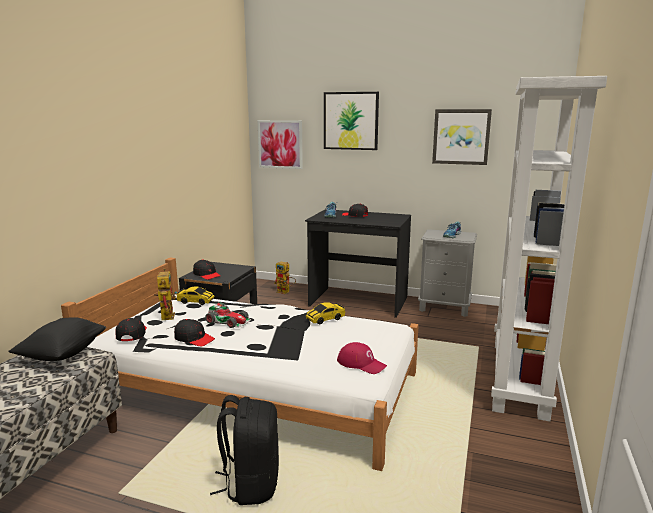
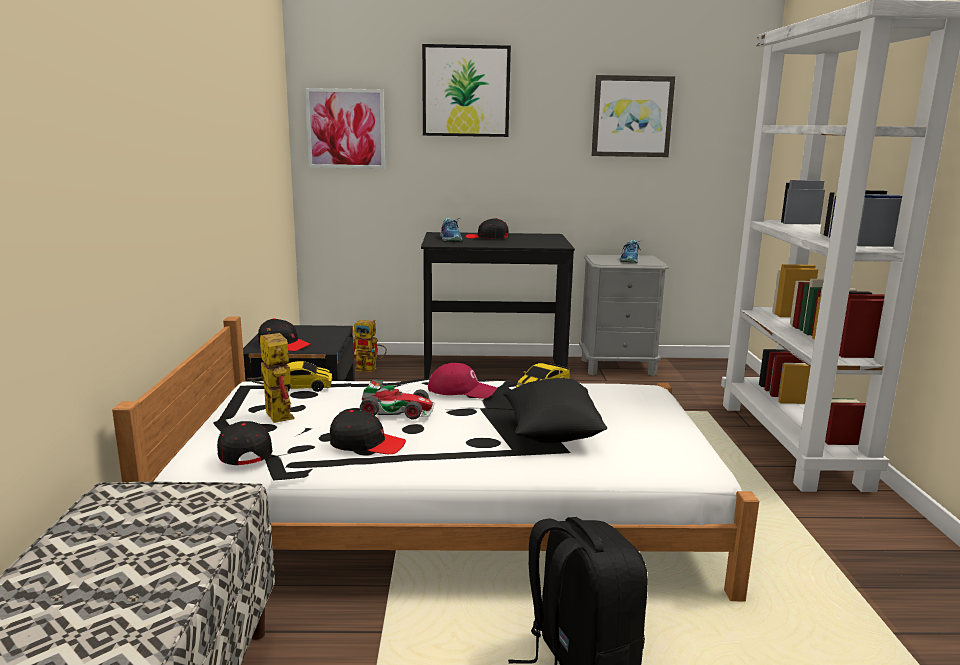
camera: 20 degrees left, 0 degrees up
black pillow [9,317,106,361] -> black pillow moved to [503,378,608,443]
red cap [337,342,387,374] -> red cap moved to [428,363,497,399]

